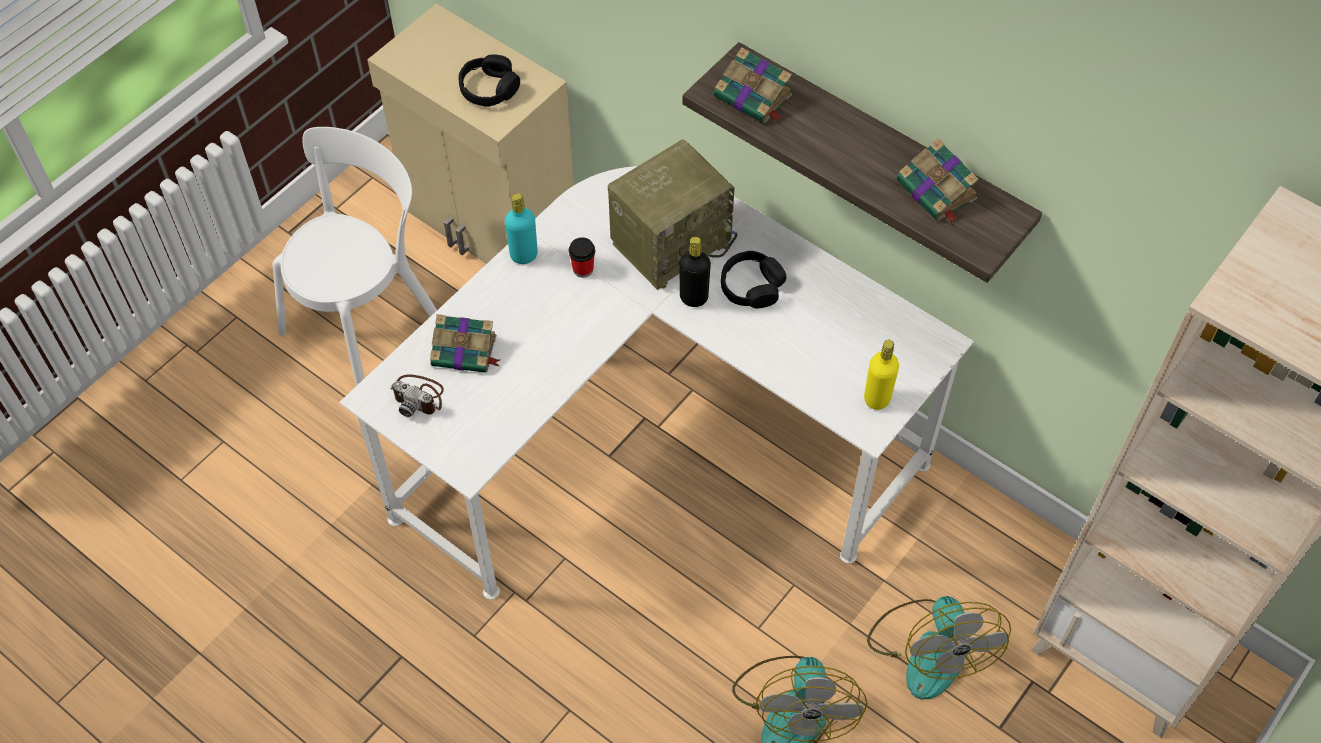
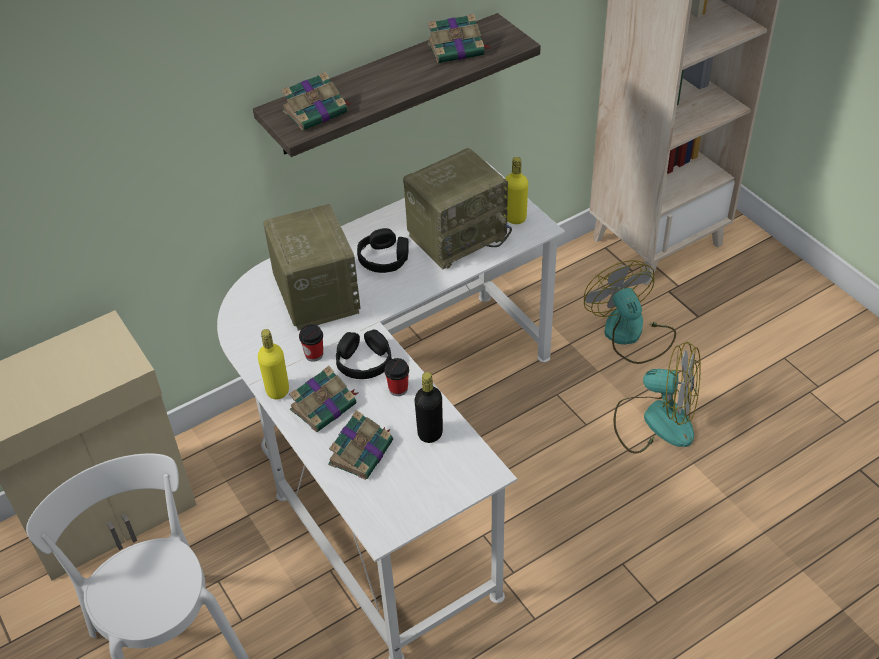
camera: 70 degrees left, 10 degrees down
camera [390,375,444,418] -> none
black headphones [458,54,520,107] -> black headphones moved to [336,330,392,379]
turquoise bottle [505,193,538,264] -> yellow bottle [258,329,289,399]
black bottle [679,237,711,307] -> black bottle moved to [414,372,443,443]
fan [867,596,1011,700] -> fan turned 120 degrees counterclockwise [584,260,676,364]
none -> book [289,366,359,432]
none -> cup [384,358,409,396]
none -> radio [403,148,512,269]

